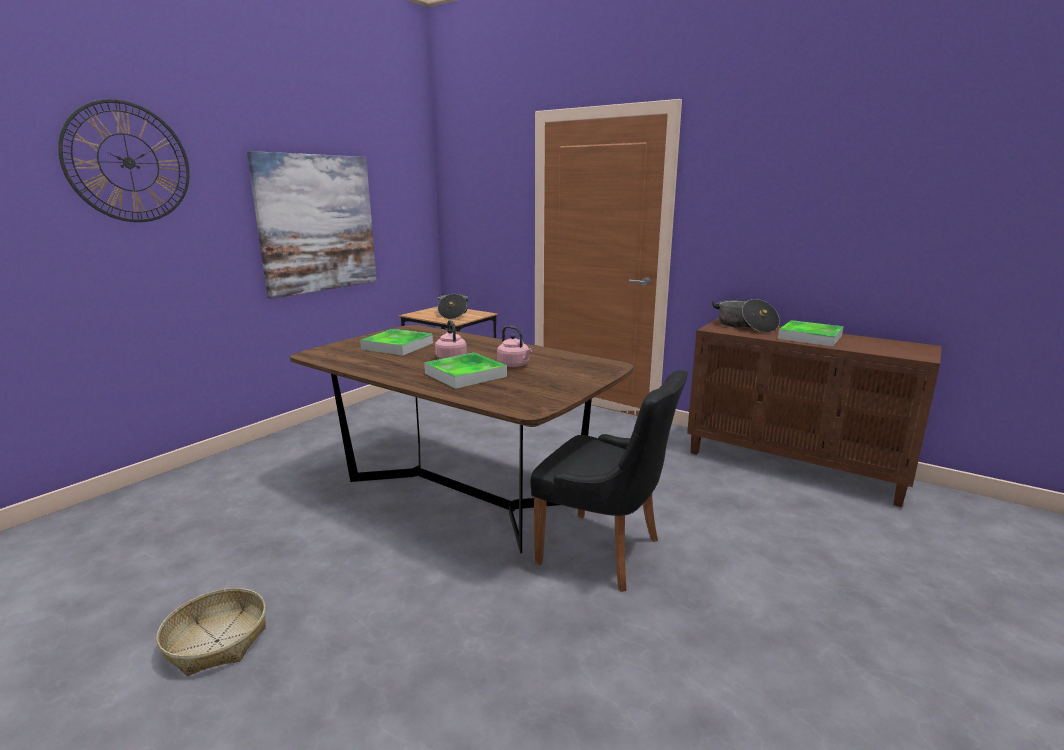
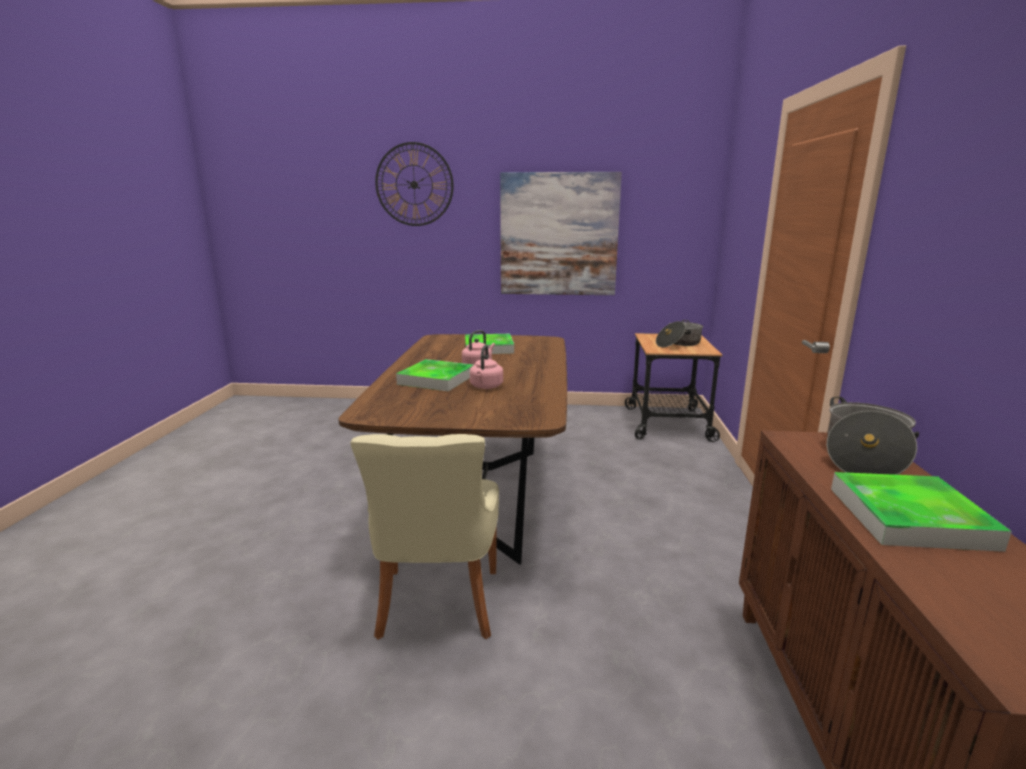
camera: 60 degrees right, 0 degrees up
basket [156,588,266,676] -> none
black chair [530,370,688,592] -> beige chair [350,434,499,640]

